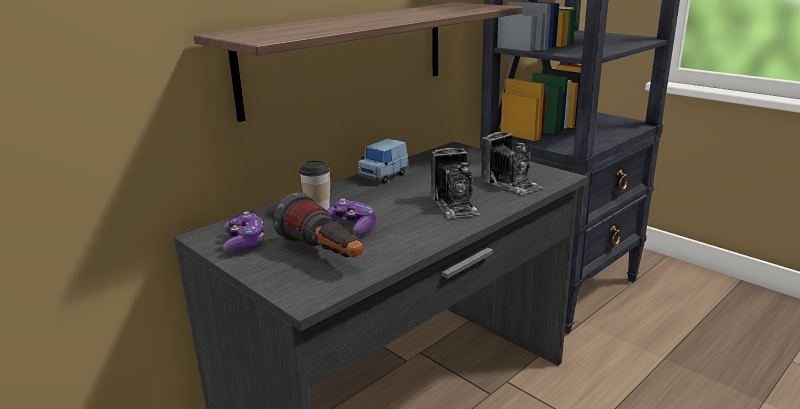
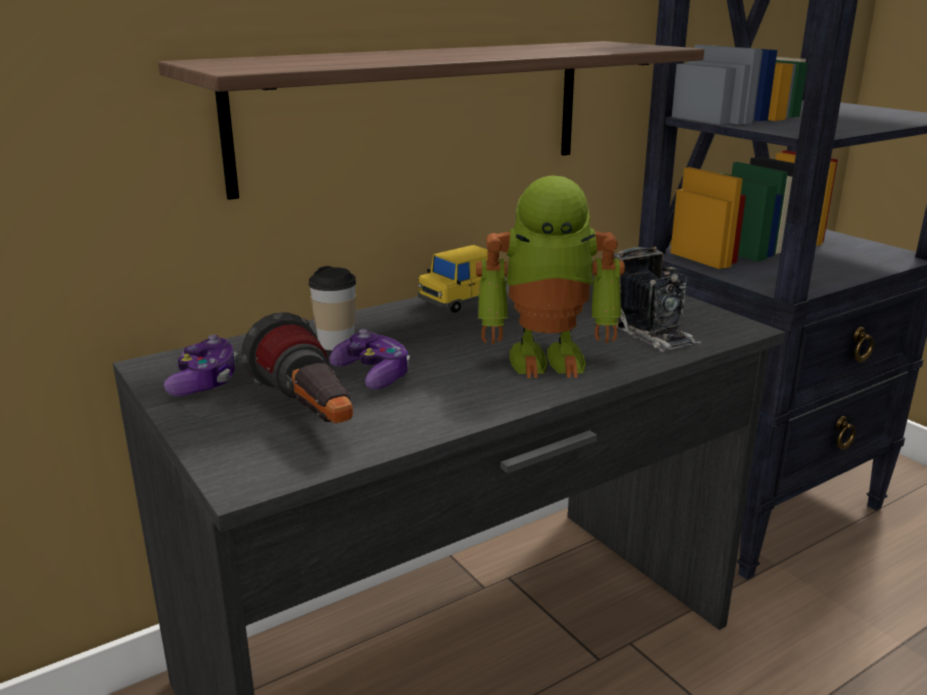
camera: 10 degrees right, 0 degrees up
blue toy car [358,138,409,183] -> yellow toy car [418,245,488,313]
camera [431,148,480,218] -> toy robot [476,175,625,378]

